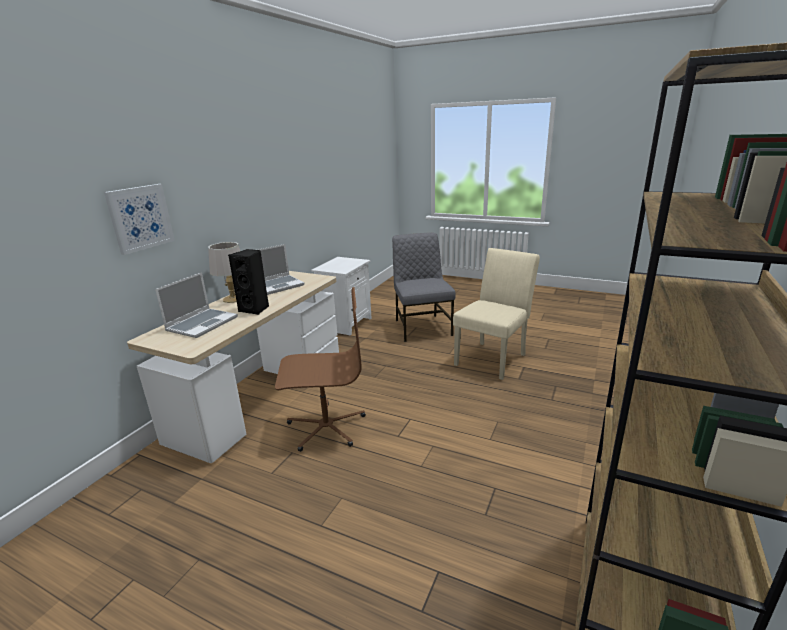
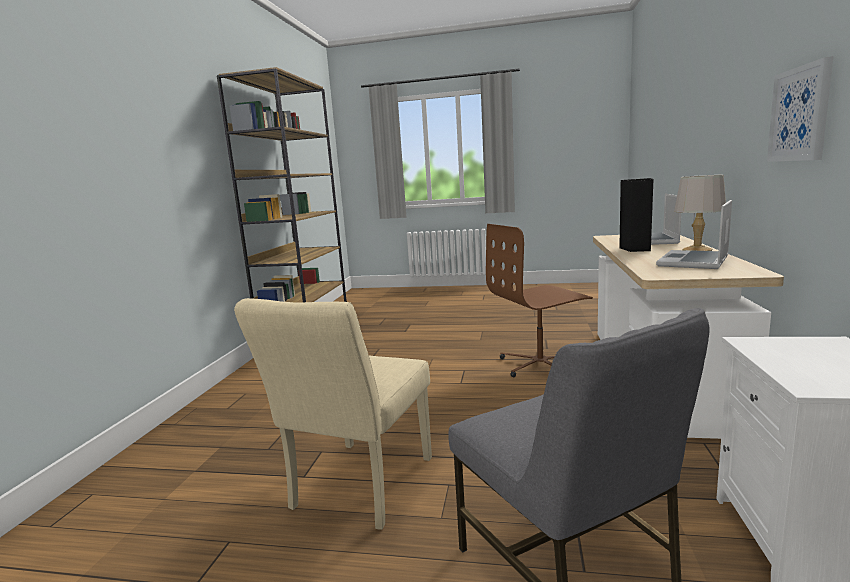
camera: 165 degrees right, 10 degrees down
picture [104,184,175,255] -> picture moved to [767,56,834,162]

